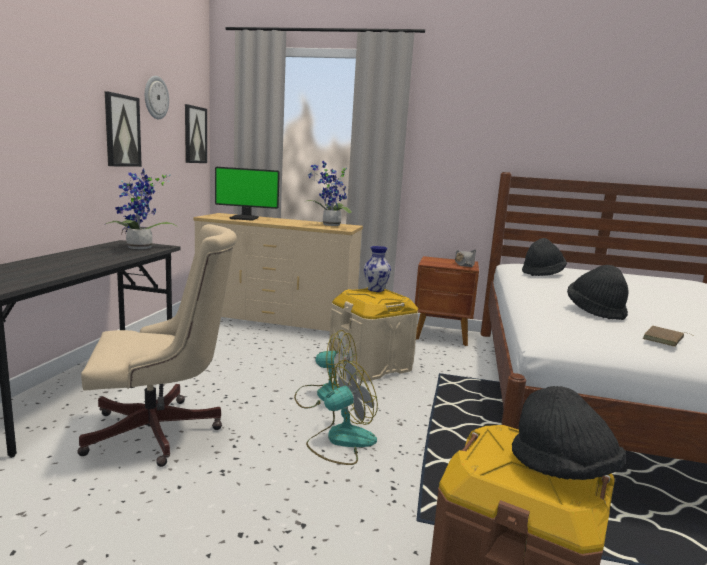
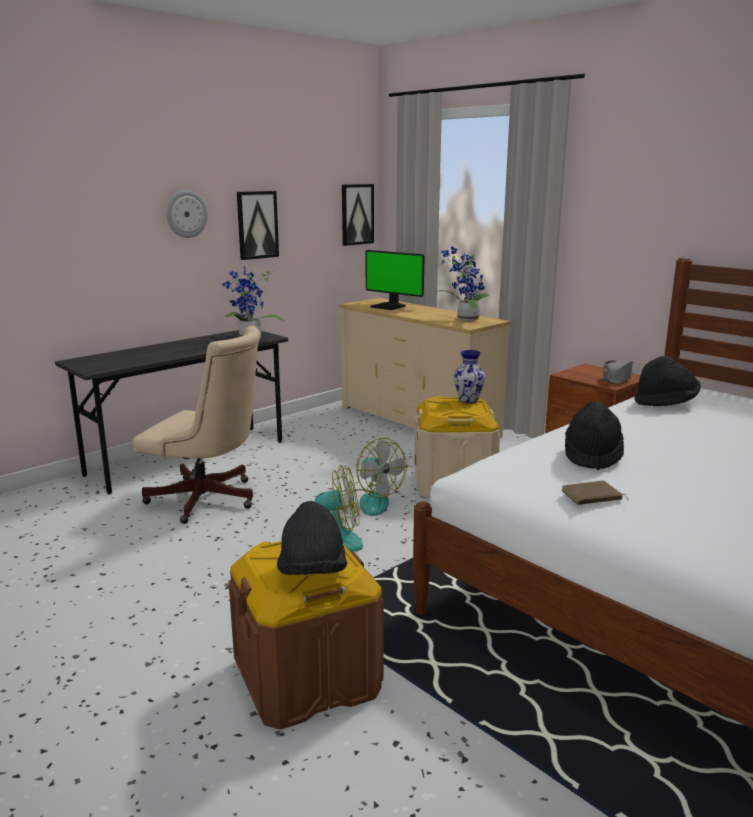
camera: 35 degrees right, 5 degrees up
wall clock [145,76,169,119] -> wall clock moved to [166,190,208,238]

